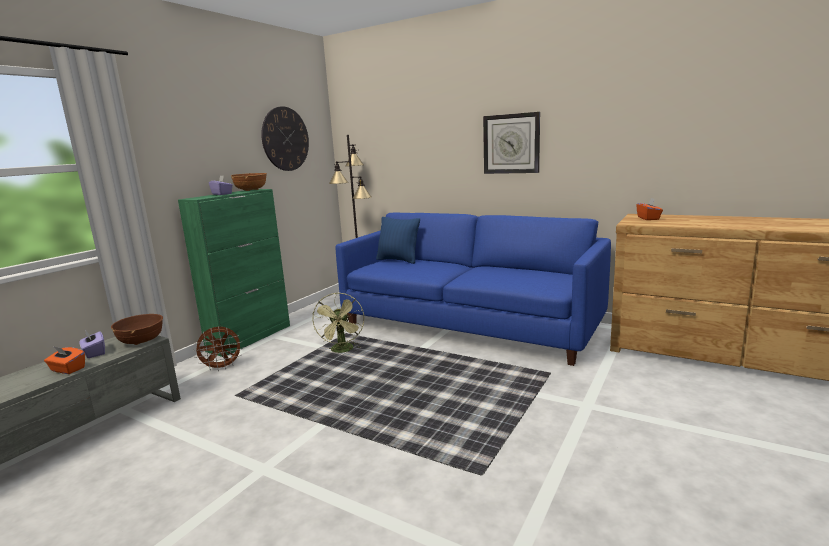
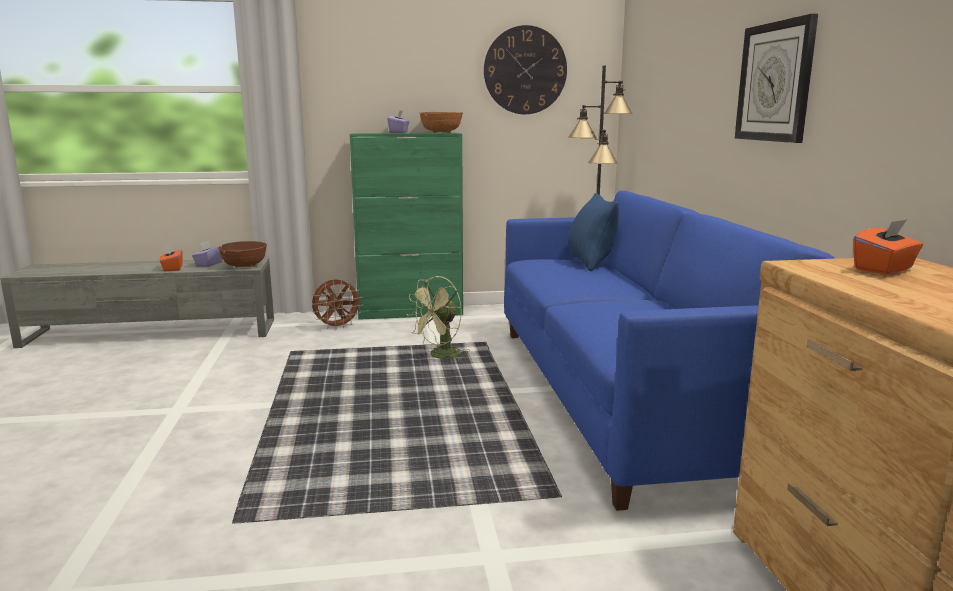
camera: 50 degrees right, 0 degrees up
brown fan [193,327,243,371] -> brown fan turned 60 degrees counterclockwise [312,278,363,330]

